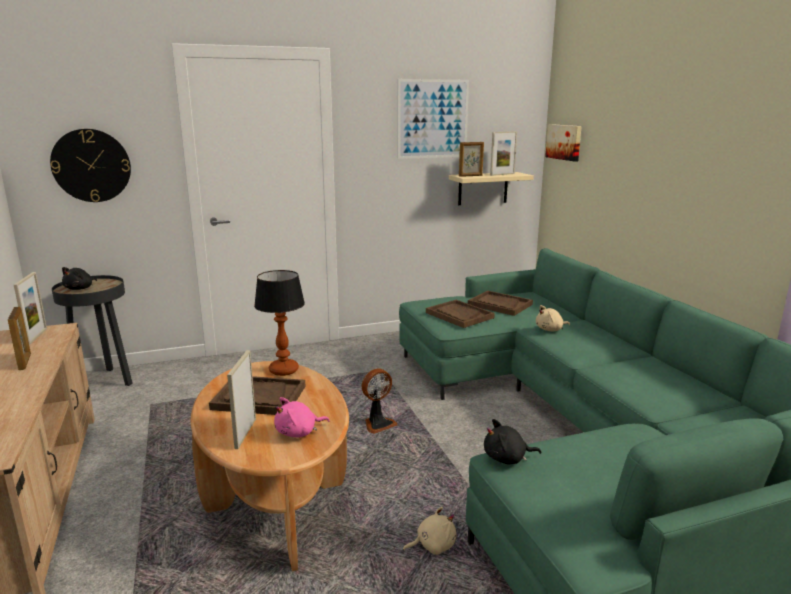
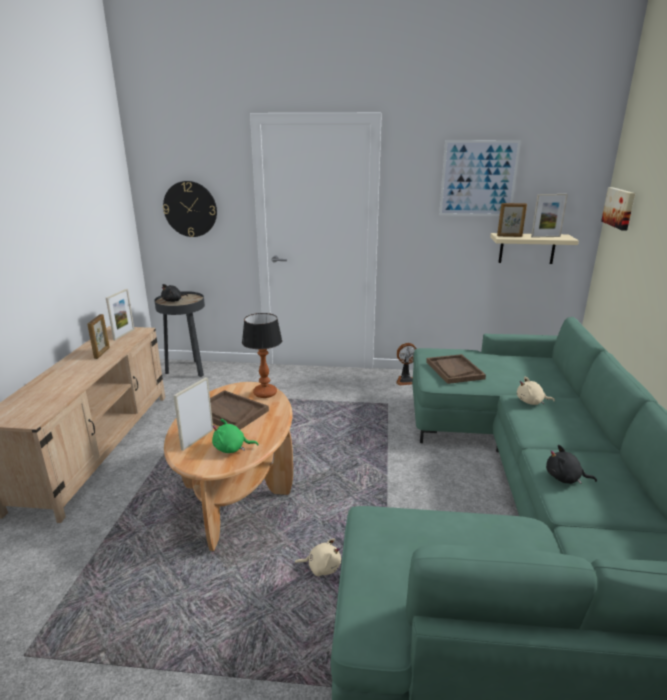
camera: 25 degrees right, 5 degrees up
pink plush toy [274,397,330,437] -> green plush toy [212,419,258,453]
fan [362,368,397,434] -> fan moved to [396,343,417,385]
brown tray [468,291,533,316] -> none
black plush toy [484,419,541,464] -> black plush toy moved to [546,445,597,484]

